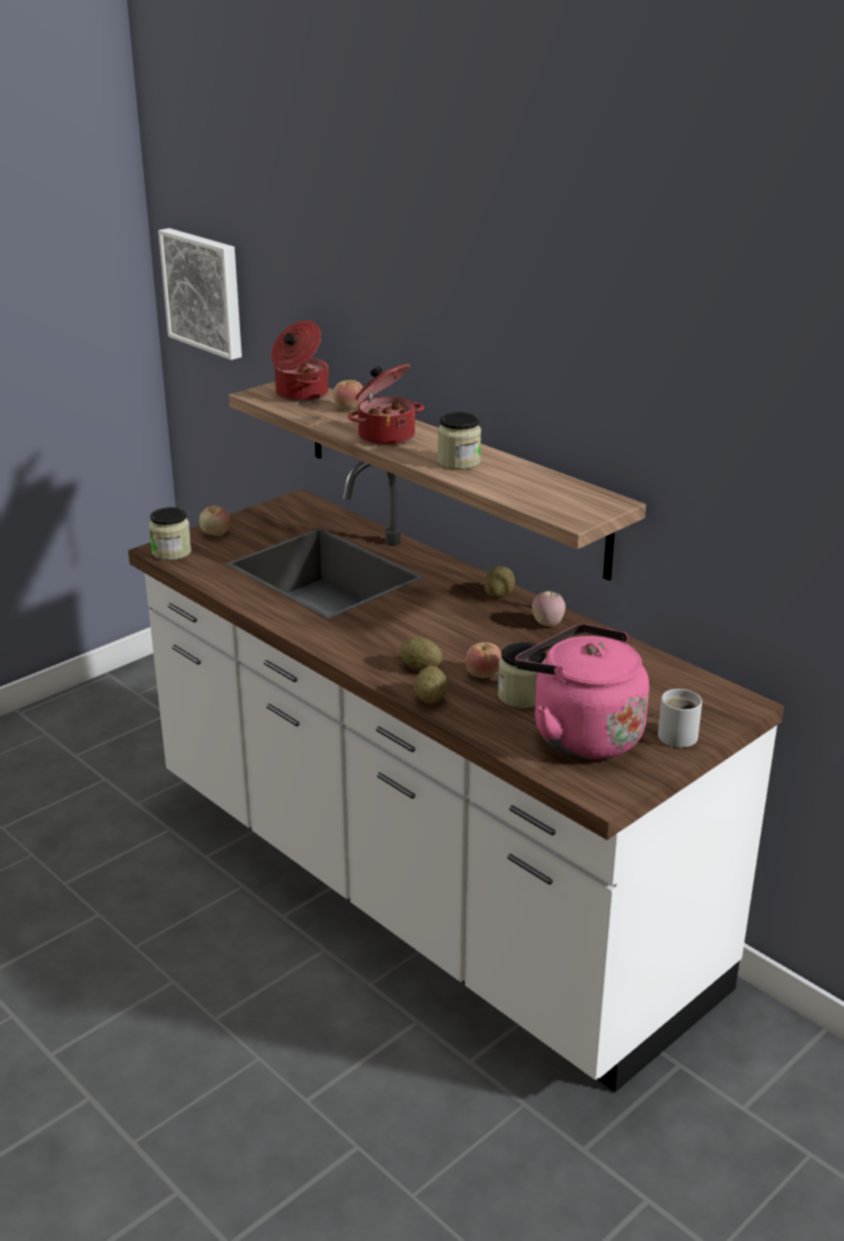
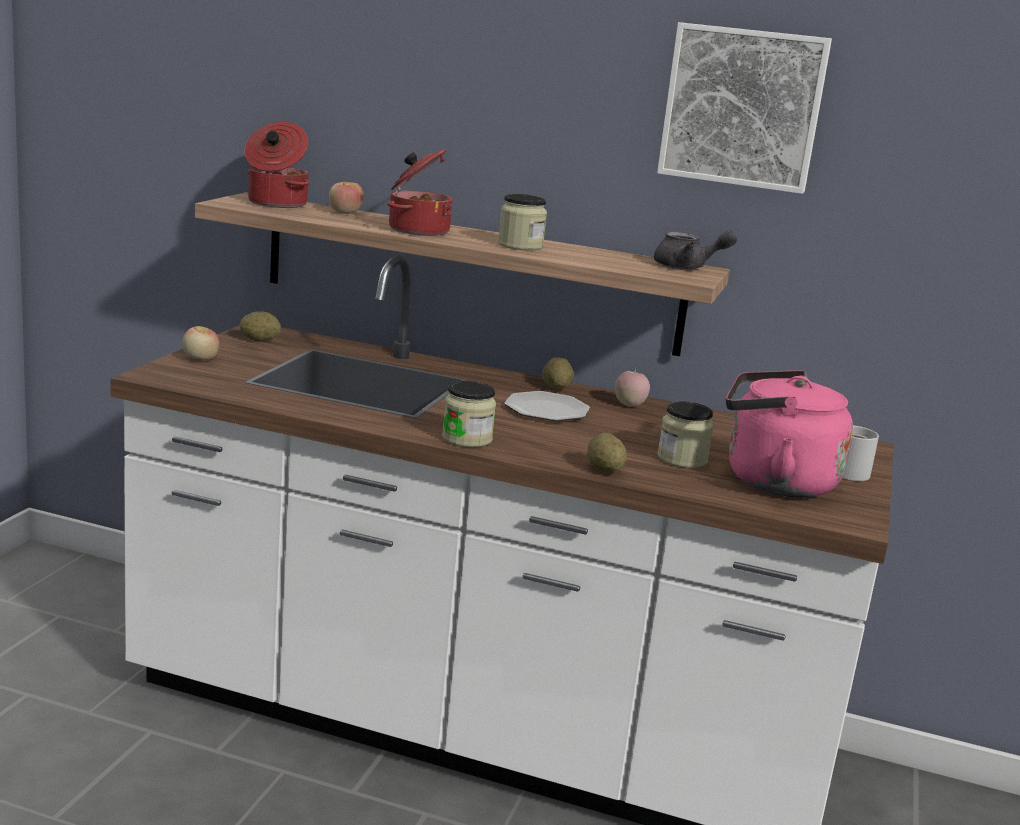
camera: 30 degrees left, 10 degrees down
jar [149,507,192,560] -> jar moved to [442,381,496,448]
picture [158,228,242,360] -> picture moved to [657,22,832,194]
potato [399,637,442,670] -> potato moved to [240,311,281,341]
apple [466,642,502,678] -> none
none -> plate [504,391,590,421]
none -> grey teapot [654,231,737,270]

